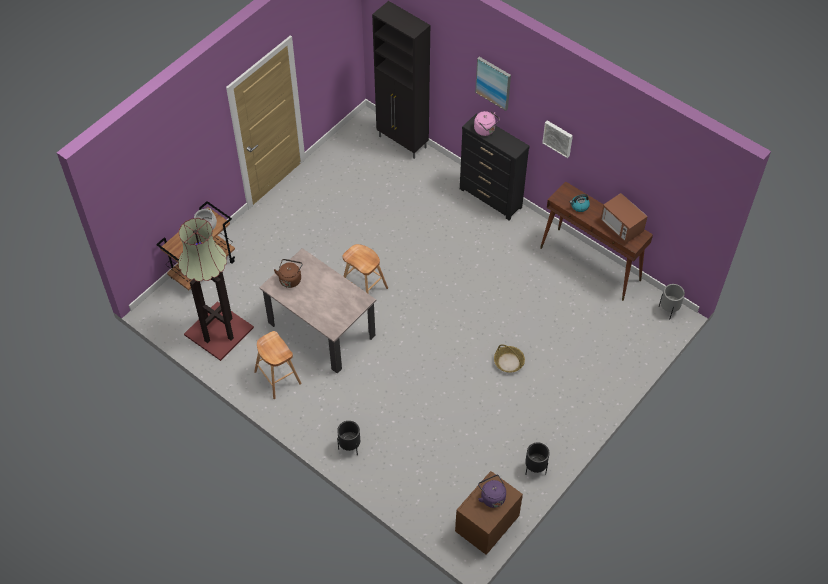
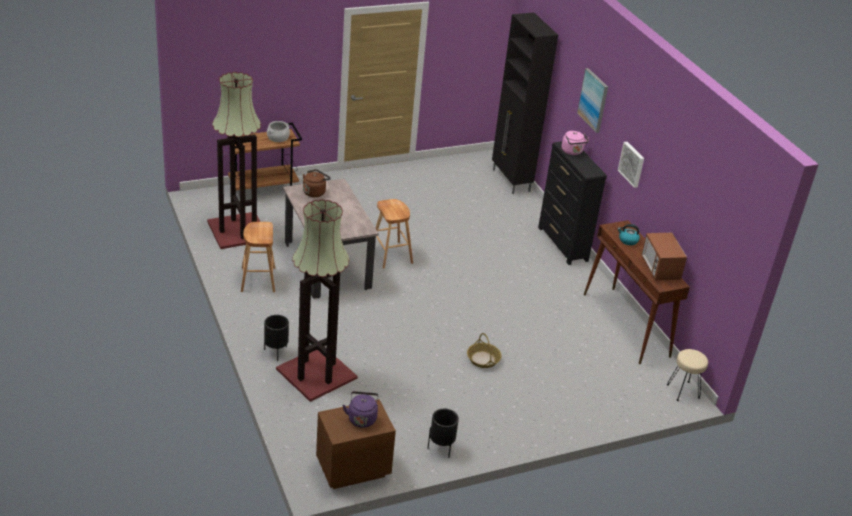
camera: 25 degrees right, 20 degrees down
grey planter [659,284,685,320] -> beige stool [667,349,708,401]
none -> floor lamp [276,199,358,402]

